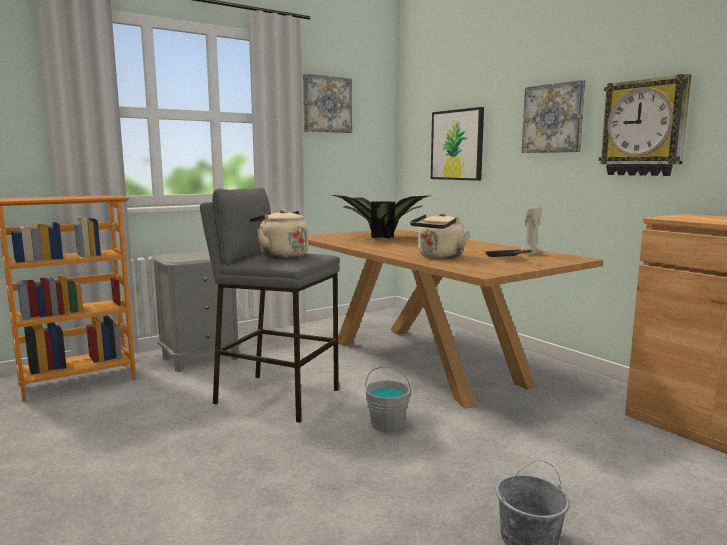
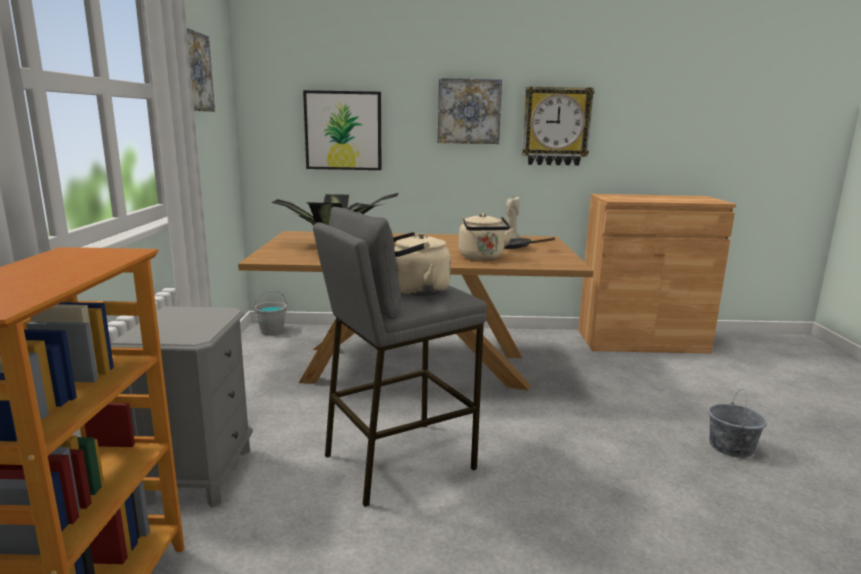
camera: 55 degrees left, 5 degrees up
grey bucket [365,366,411,432] -> grey bucket moved to [254,291,287,335]

